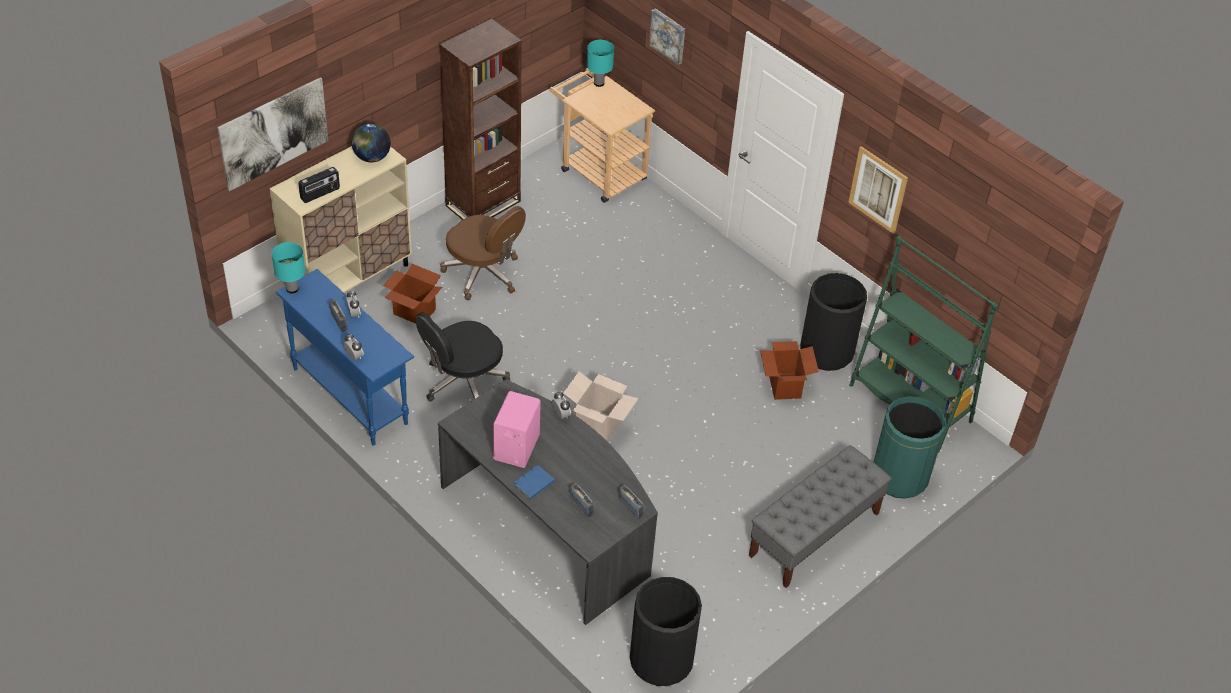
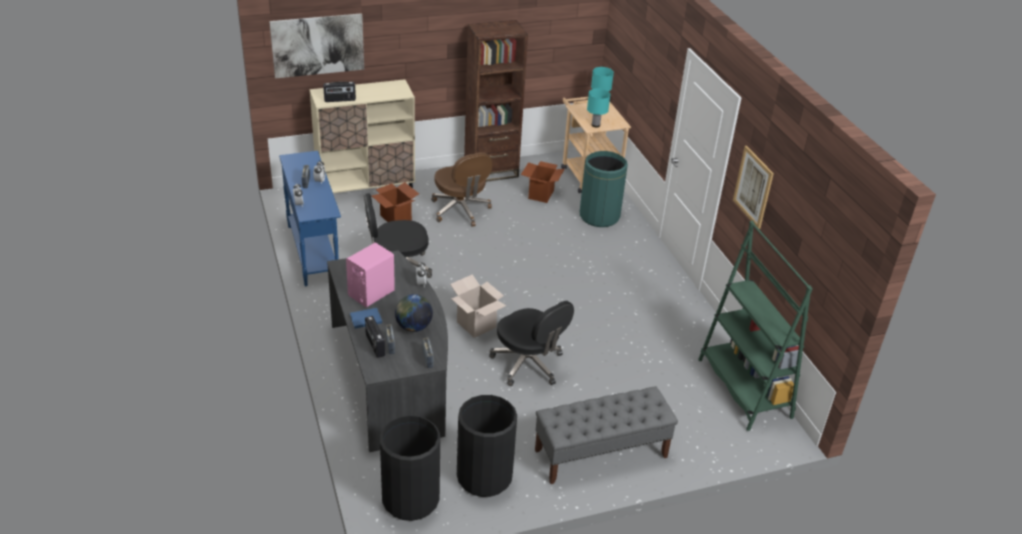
camera: 25 degrees right, 10 degrees down
turquoise table lamp [272,242,305,293] -> turquoise table lamp moved to [587,88,610,127]
globe [352,124,391,162] -> globe moved to [395,294,433,332]
picture [649,8,685,65] -> none
cardboard box [760,341,819,400] -> cardboard box moved to [521,161,565,203]
black trash can [800,273,867,371] -> black trash can moved to [457,395,517,497]
green trash can [874,396,946,499] -> green trash can moved to [580,151,628,227]
none -> radio [365,316,385,358]
none -> black office chair [489,301,574,386]

